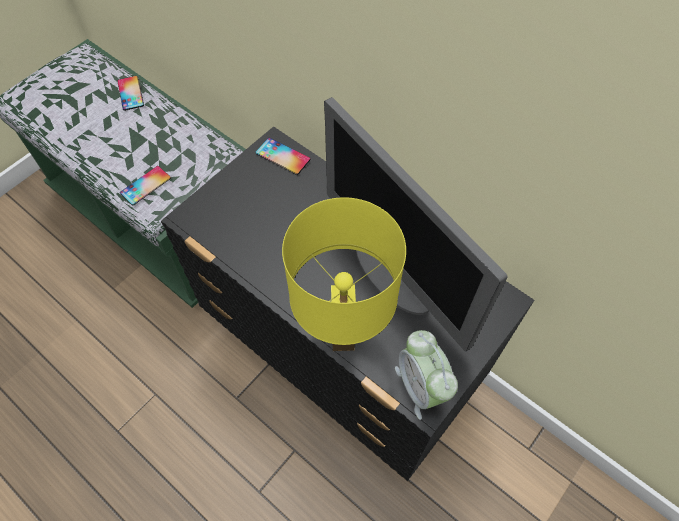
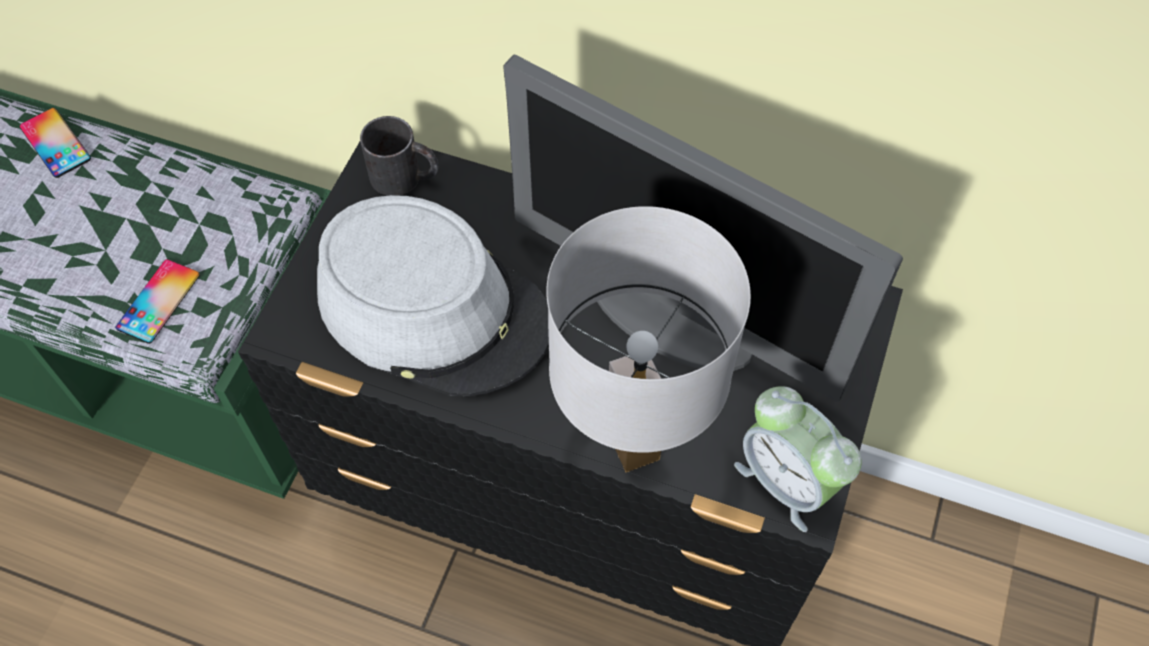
camera: 20 degrees left, 0 degrees up
phone [256,138,310,175] -> black mug [360,116,439,196]
yellow table lamp [282,197,406,351] -> white table lamp [546,206,751,472]
none -> grey hat [317,195,549,396]

